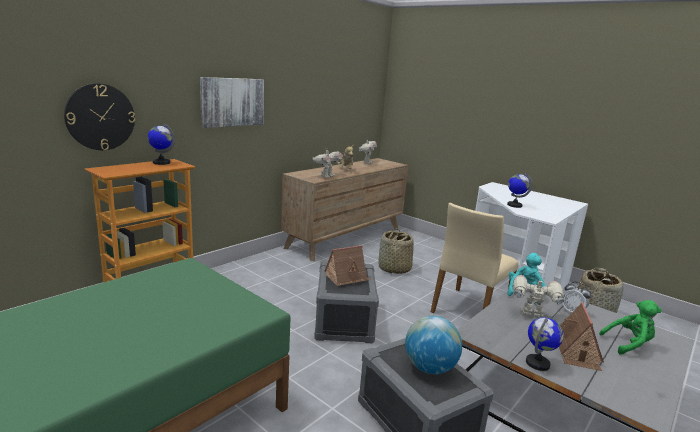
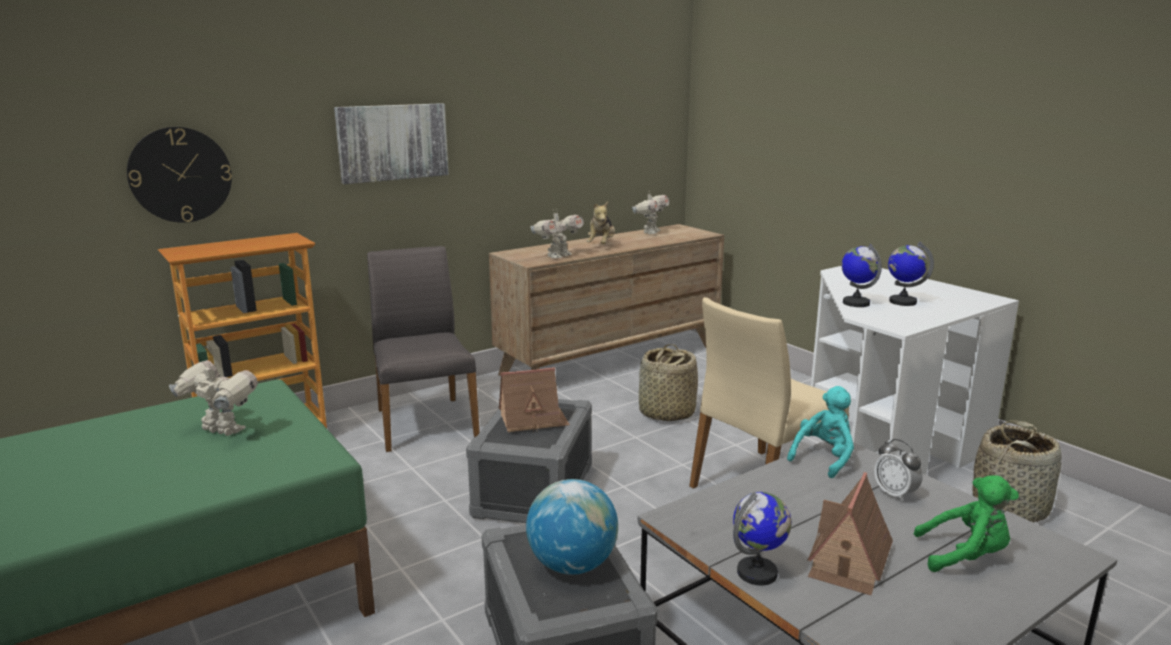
camera: 15 degrees right, 0 degrees up
globe [148,123,175,165] -> globe moved to [888,242,934,306]
toy robot [513,275,564,317] -> toy robot moved to [169,360,258,436]
none -> grey chair [367,246,480,452]

